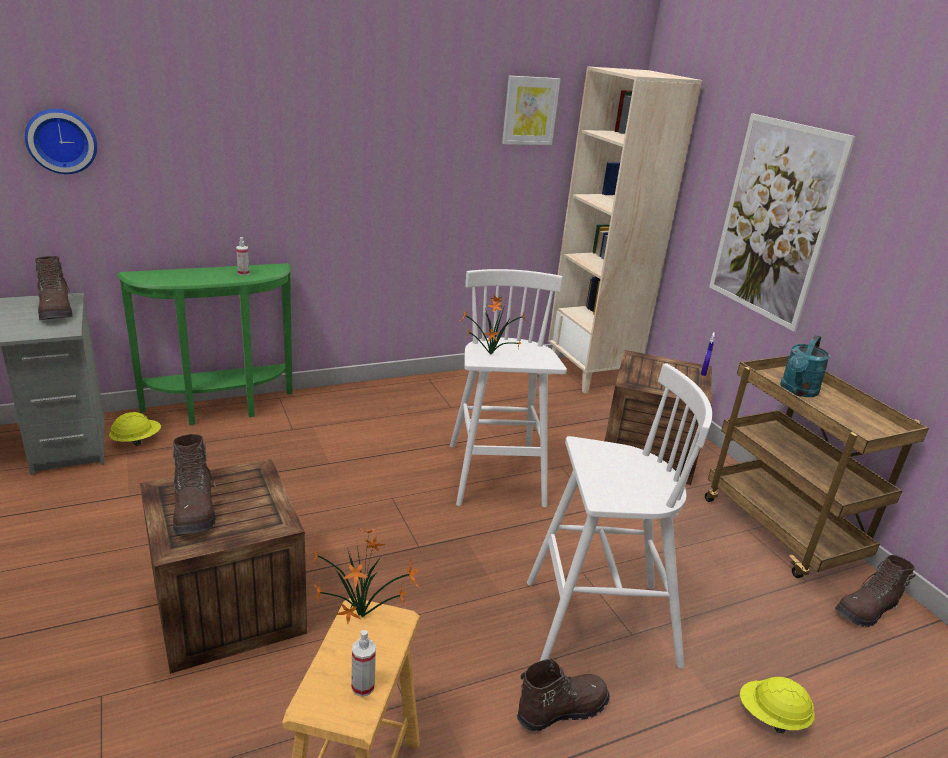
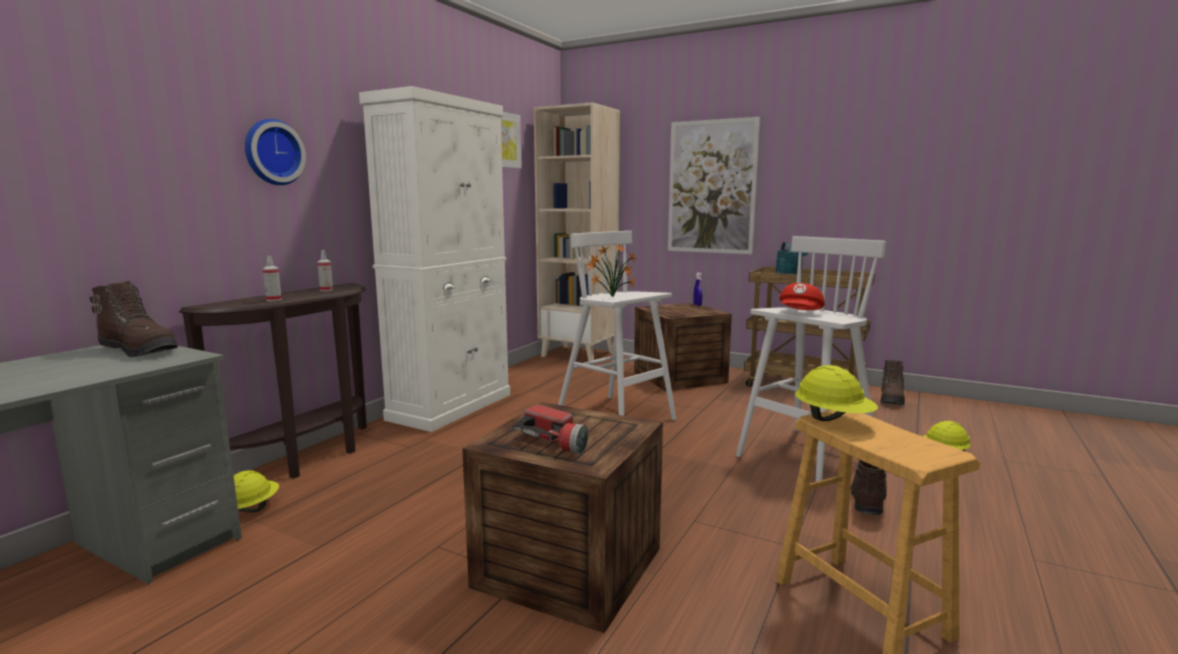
camera: 35 degrees left, 15 degrees down
wall clock [25,109,97,174] -> wall clock moved to [245,119,306,185]
green console table [116,263,293,425] -> brown console table [179,283,367,479]
brown boot [173,434,216,535] -> flashlight [513,405,588,454]
potted plant [310,528,420,625] -> yellow hard hat [795,365,878,421]
spray bottle [351,630,376,697] -> spray bottle moved to [263,256,282,301]
none -> white cabinet [359,86,510,432]
none -> red cap [779,283,825,310]

